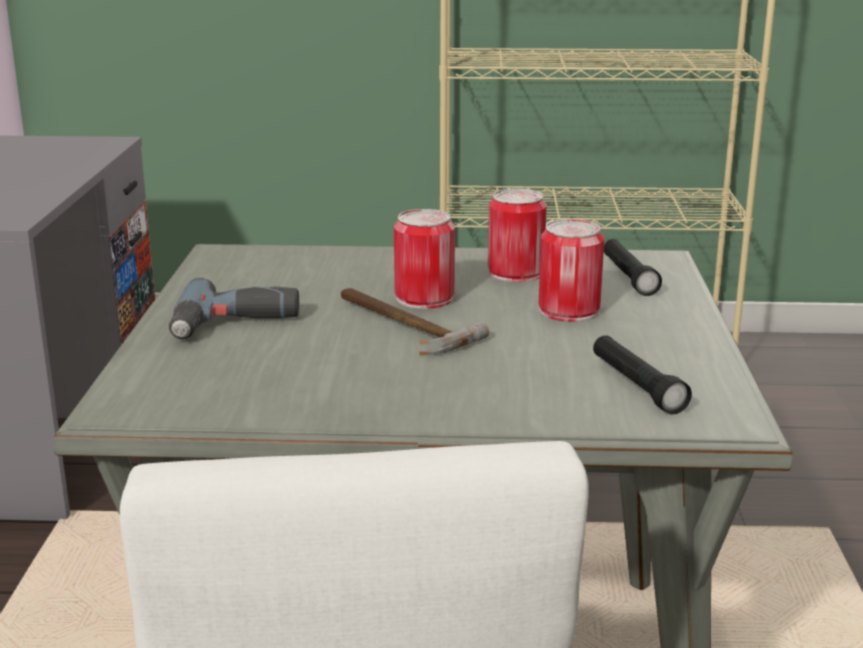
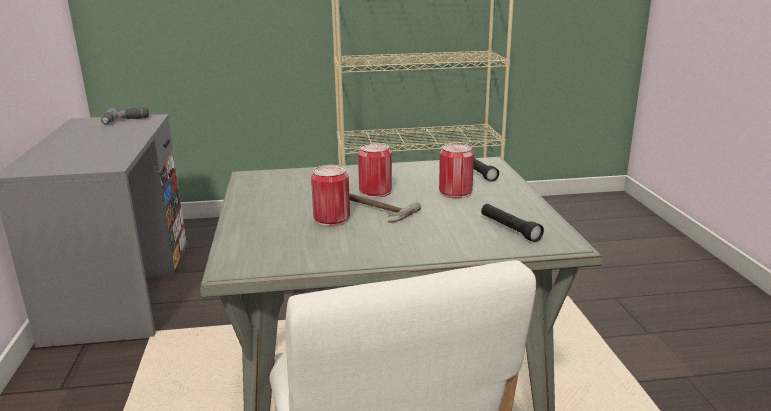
camera: 10 degrees left, 0 degrees up
power drill [169,278,299,339] -> power drill moved to [101,107,149,124]
can [488,189,547,282] -> can moved to [311,165,350,226]

